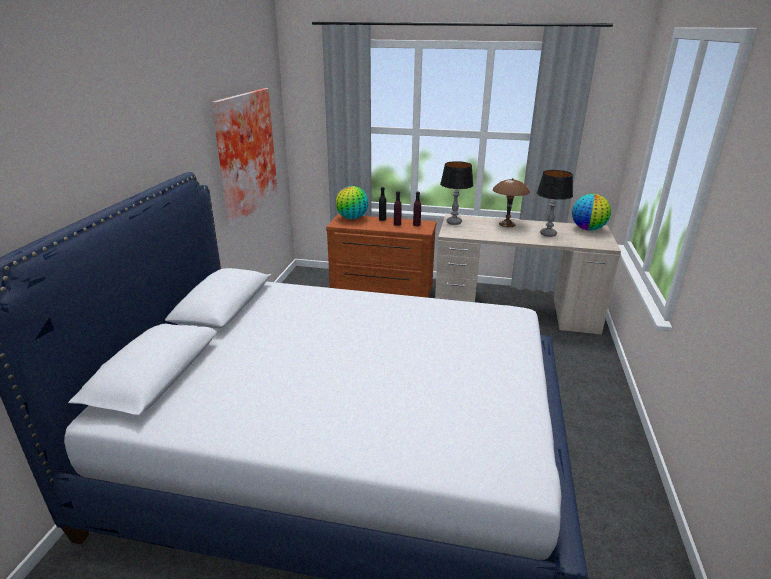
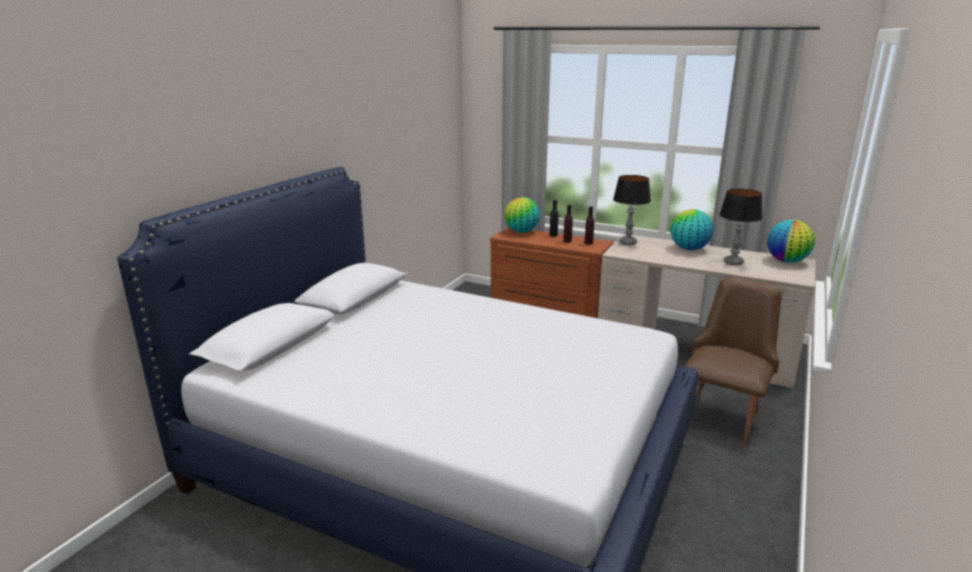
camera: 15 degrees right, 5 degrees down
picture [212,88,278,227] -> none
brown table lamp [493,178,530,227] -> globe [670,209,713,250]
none -> brown chair [684,277,782,447]

